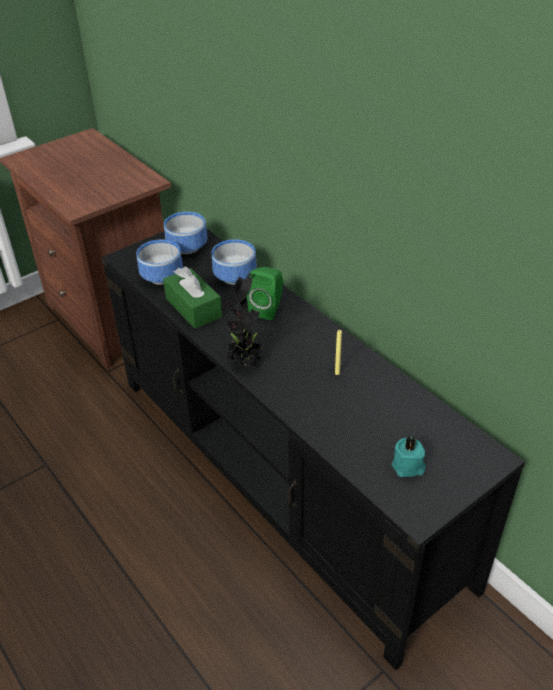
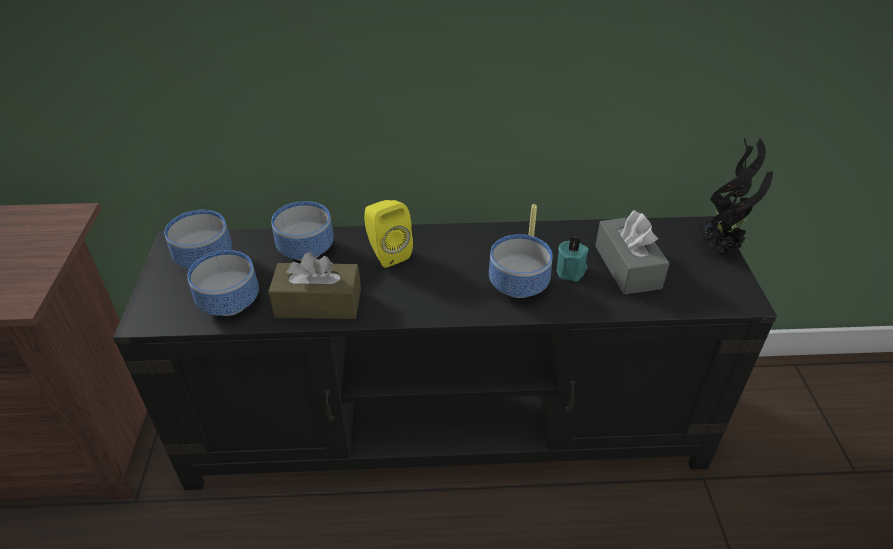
camera: 55 degrees left, 0 degrees up
green tissue box [163,267,222,329] -> brown tissue box [268,252,361,319]
potted plant [225,273,264,368] -> potted plant moved to [698,138,773,253]
green speaker [247,267,283,320] -> yellow speaker [364,200,413,268]
turquoise candle [392,436,426,477] -> turquoise candle moved to [557,237,588,281]
none -> bowl [489,234,553,298]
none -> grey tissue box [595,210,670,295]

